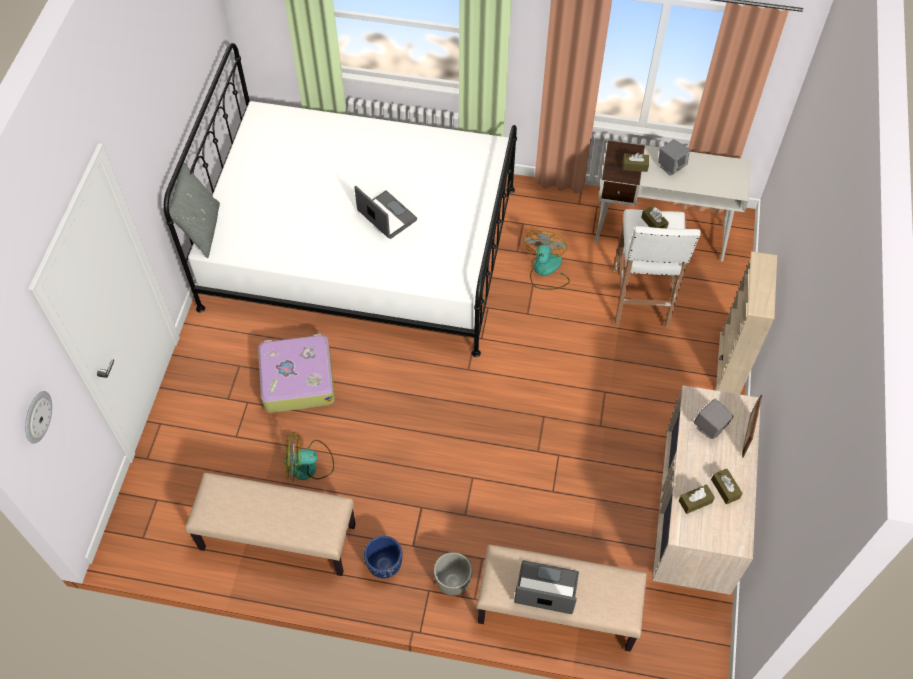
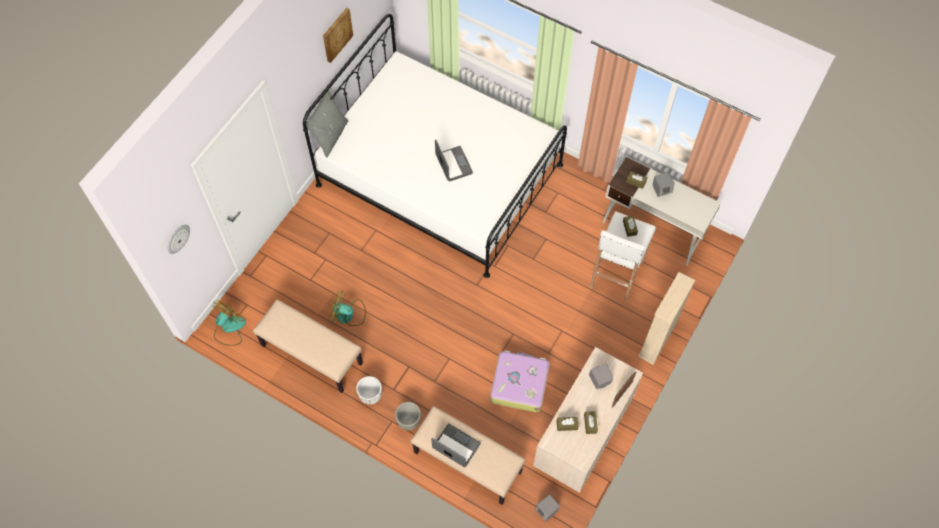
camera: 20 degrees right, 5 degrees up
suitcase [258,334,335,413] -> suitcase moved to [490,351,550,412]
blue planter [364,536,402,579] -> white planter [356,376,382,405]
fan [524,230,570,290] -> fan moved to [213,300,246,346]
none -> picture [323,8,353,63]
none -> grey speaker [535,494,560,521]

